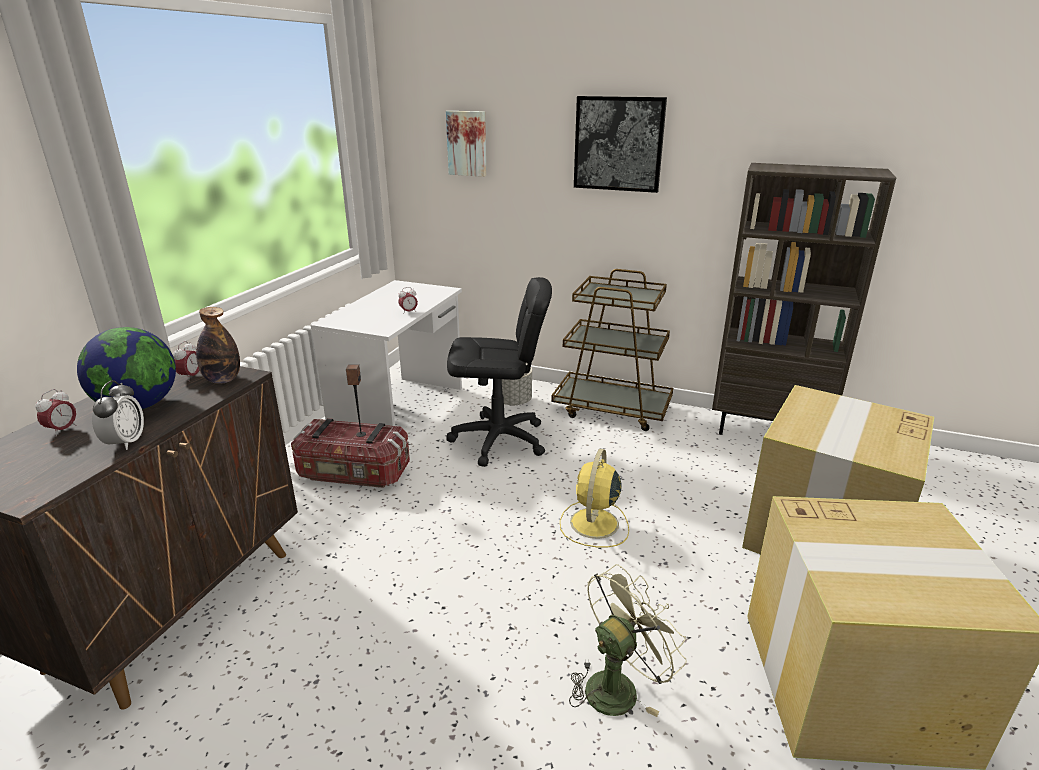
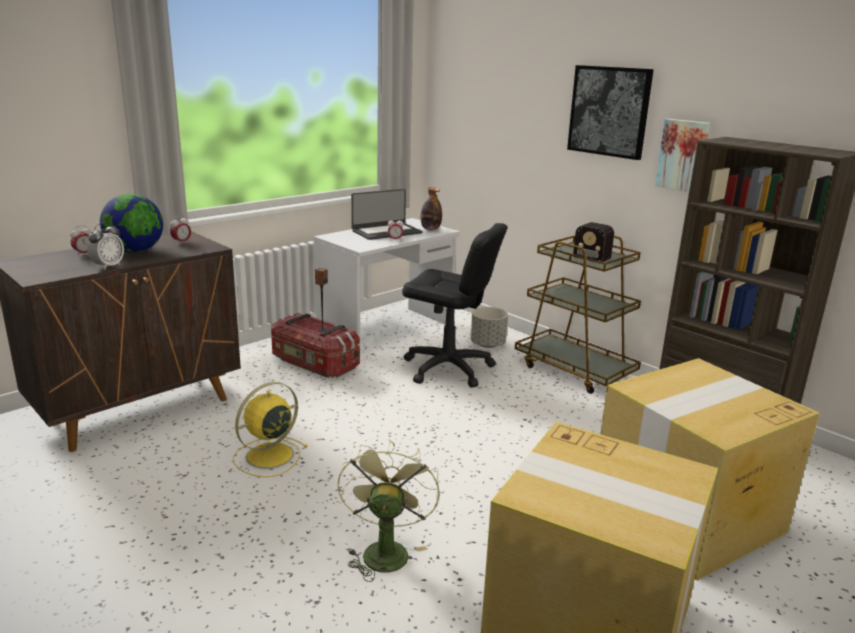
camera: 25 degrees right, 5 degrees down
bottle [196,307,240,384] -> bottle moved to [420,187,442,230]
picture [446,111,487,177] -> picture moved to [655,119,710,192]
yellow fan [560,449,629,547] -> yellow fan moved to [233,382,308,477]
green fan [569,564,687,717] -> green fan turned 75 degrees counterclockwise [338,440,440,582]
none -> laptop [351,189,422,240]
none -> radio [558,222,614,262]

